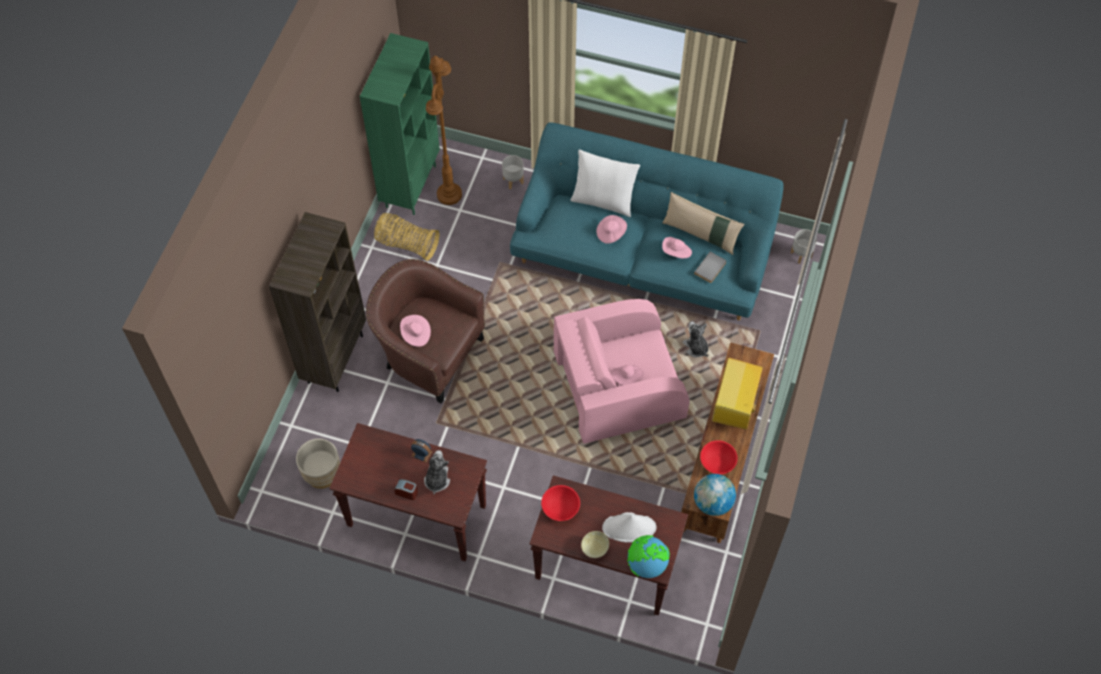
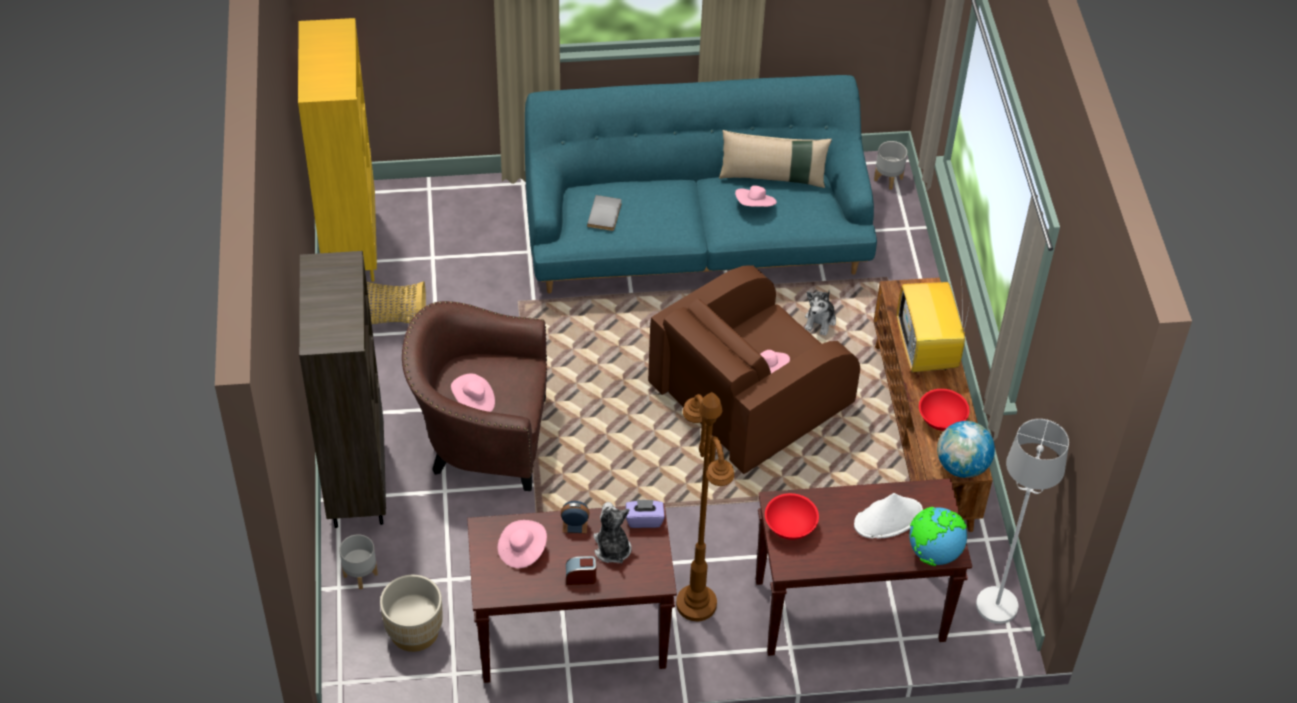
camera: 25 degrees left, 10 degrees down
green bookcase [360,33,440,215] -> yellow bookcase [298,18,377,282]
brown floor lamp [426,56,462,205] -> brown floor lamp moved to [676,392,734,621]
grey planter [502,155,524,189] -> grey planter moved to [339,534,378,589]
pink armchair [554,299,690,444] -> brown armchair [648,266,860,474]
white pillow [570,150,640,217] -> none
beige bowl [581,531,609,558] -> none
pink hat [596,215,627,244] -> pink hat moved to [498,520,547,568]
plush toy [683,321,709,357] -> plush toy turned 105 degrees counterclockwise [805,290,836,336]
grey book [694,252,726,283] -> grey book moved to [587,195,622,231]
none -> purple tissue box [626,499,665,528]
none -> white floor lamp [976,419,1069,624]

